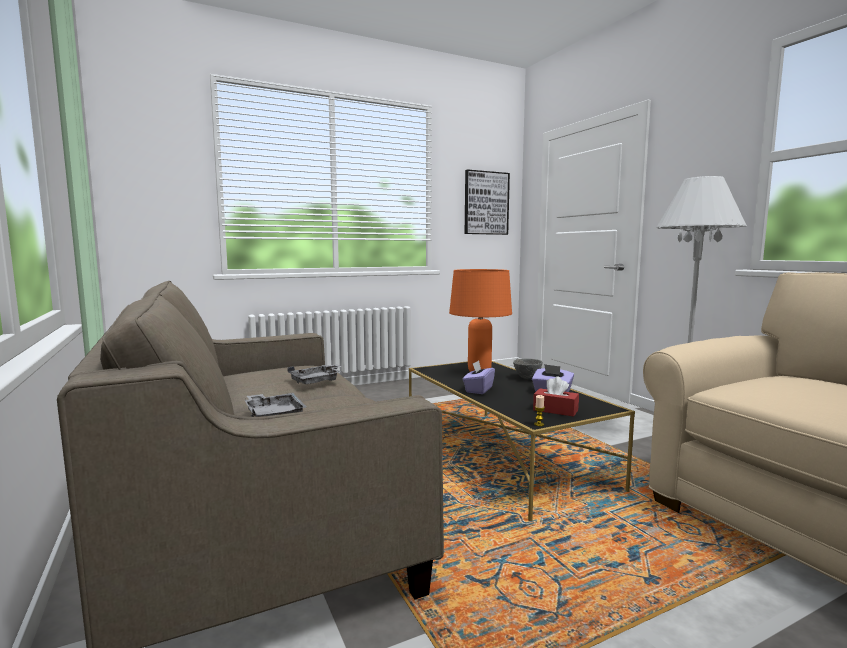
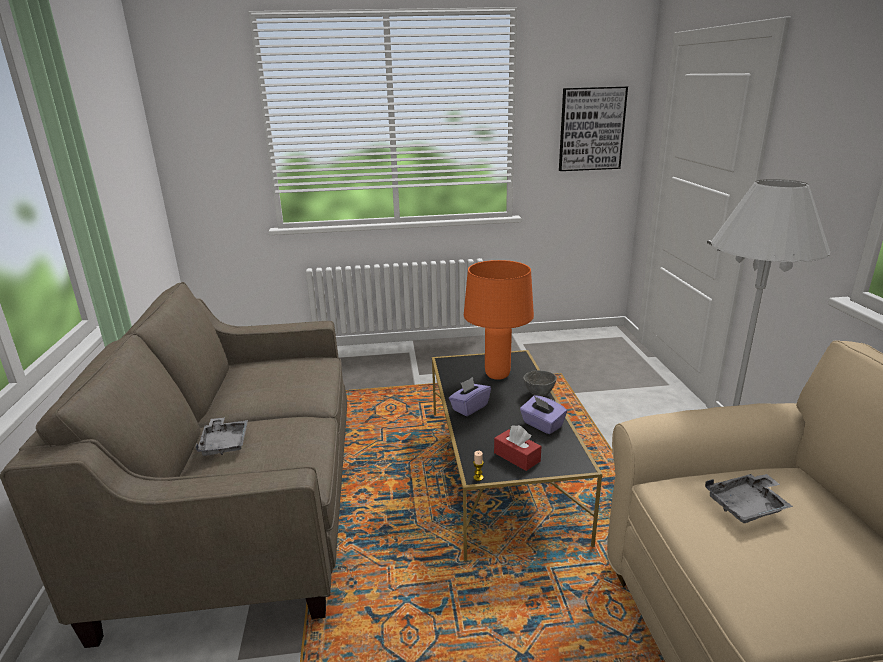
camera: 20 degrees right, 15 degrees up
grey tray [287,364,342,384] -> grey tray moved to [705,473,793,523]

